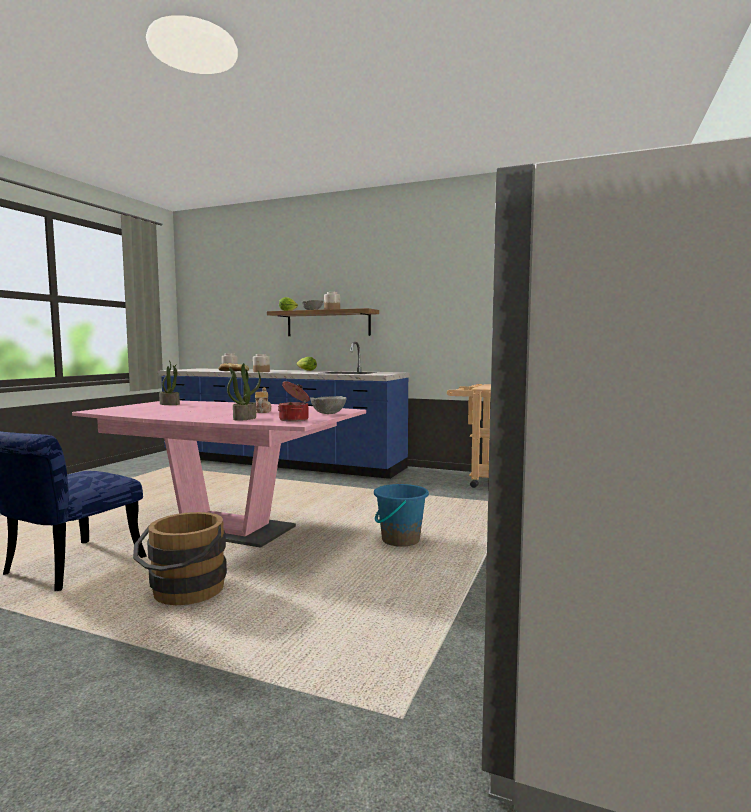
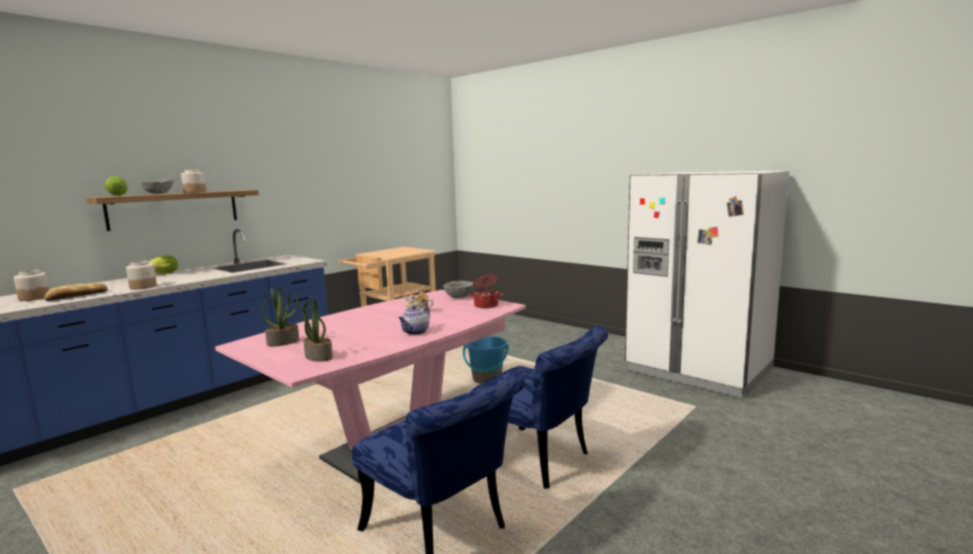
camera: 70 degrees left, 5 degrees up
brown bucket [133,512,227,605] -> blue chair [470,325,608,489]
potted plant [227,363,261,421] -> potted plant moved to [299,295,333,362]
none -> teapot [399,305,430,335]

